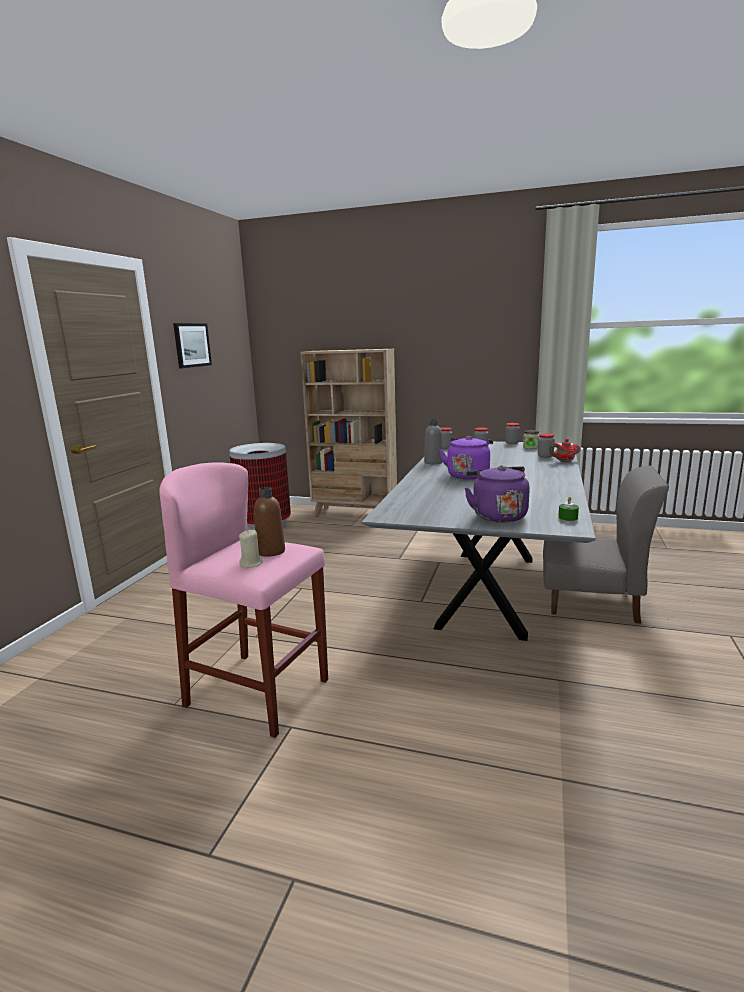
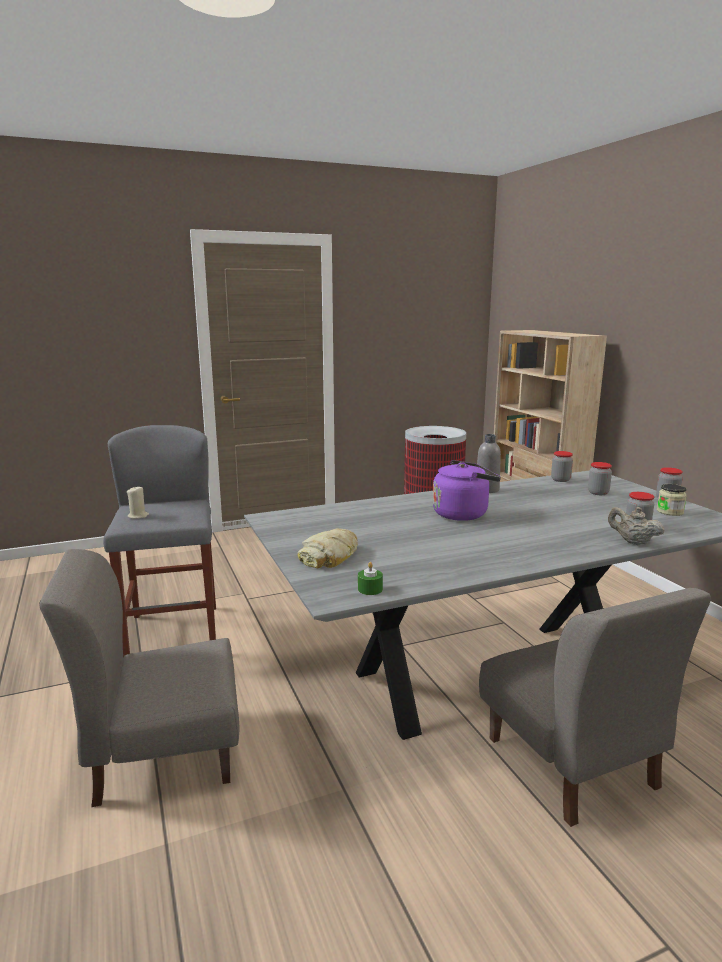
camera: 50 degrees right, 0 degrees up
pink stool [159,462,328,738] -> grey stool [103,425,216,658]
picture [173,323,212,368] -> none
brown bottle [254,487,285,557] -> none
purple kettle [464,465,530,523] -> bread [297,528,358,568]
red teapot [549,439,580,462] -> beige teapot [608,507,665,545]
none -> grey chair [39,549,240,807]

